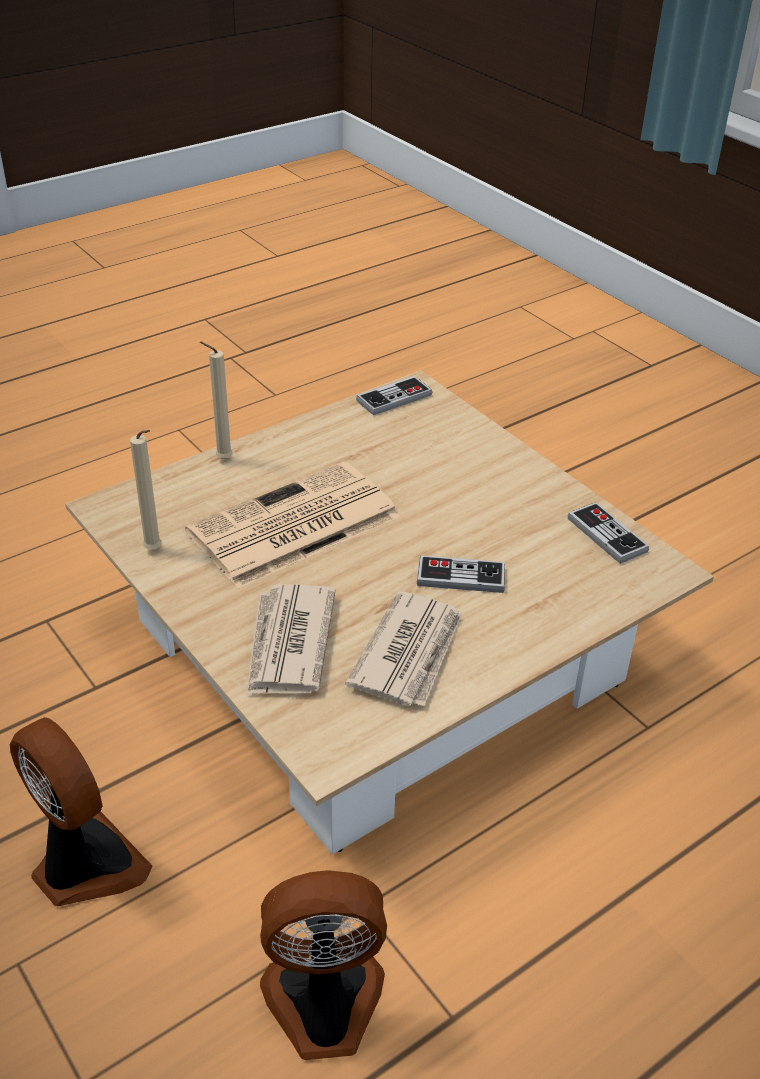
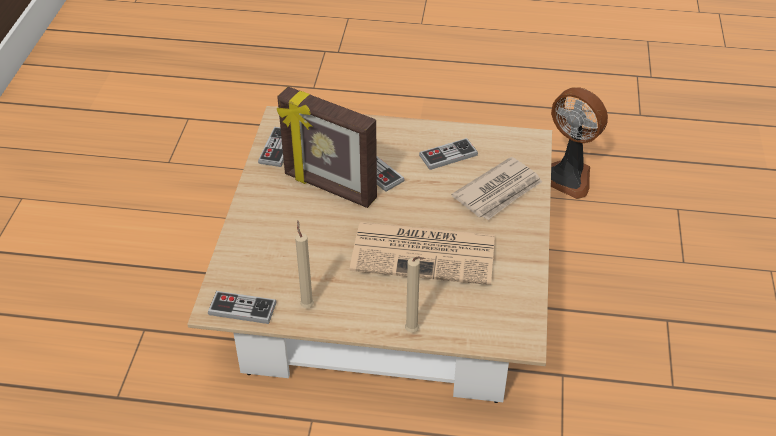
camera: 135 degrees left, 5 degrees up
fan [10,717,153,906] -> none
beige candle [130,430,162,550] -> beige candle moved to [295,221,314,308]
newspaper [345,591,462,706] -> game controller [419,138,478,170]
none -> picture frame [277,87,377,208]

